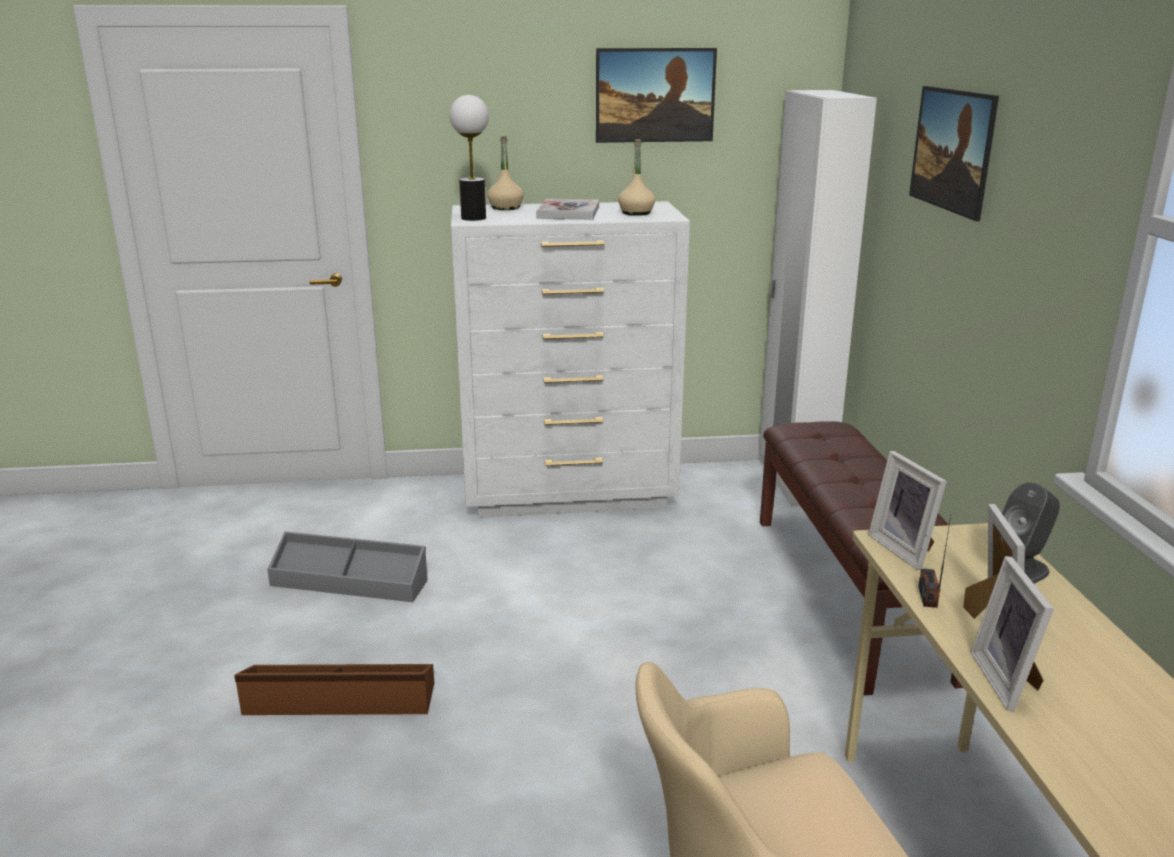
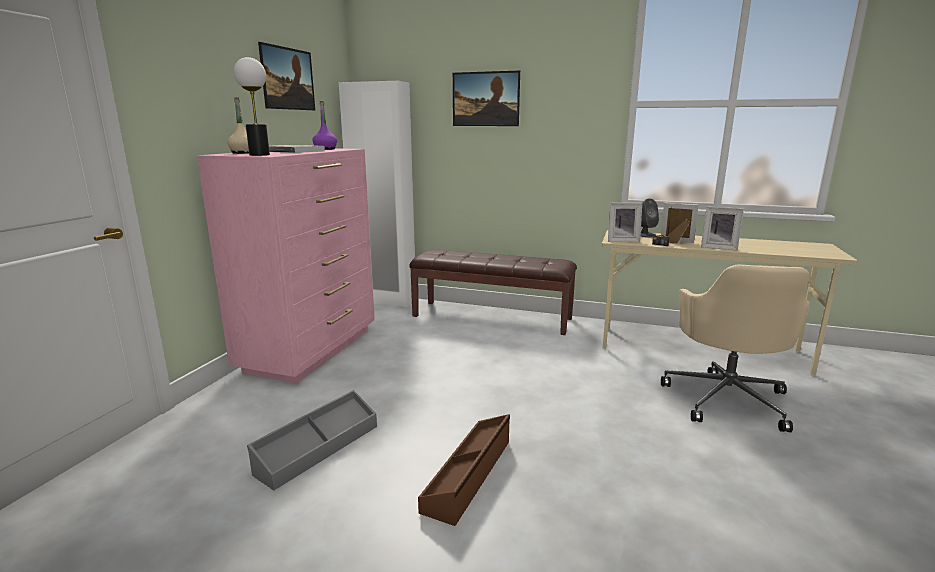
camera: 65 degrees left, 5 degrees down
white dresser [451,201,690,518] -> pink dresser [197,148,375,384]
beige bottle [618,139,655,216] -> purple bottle [312,101,337,150]

